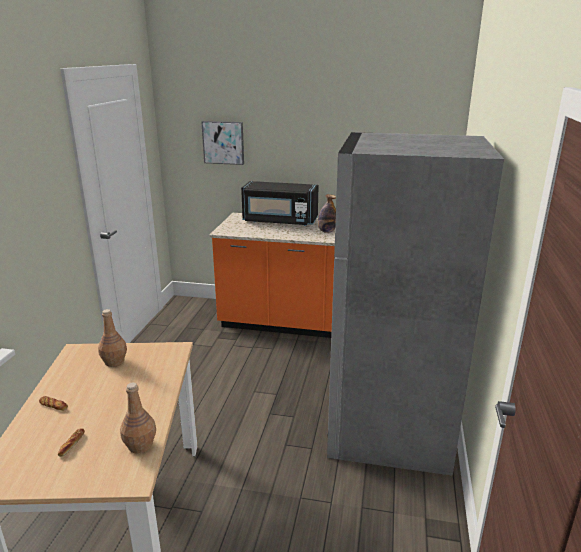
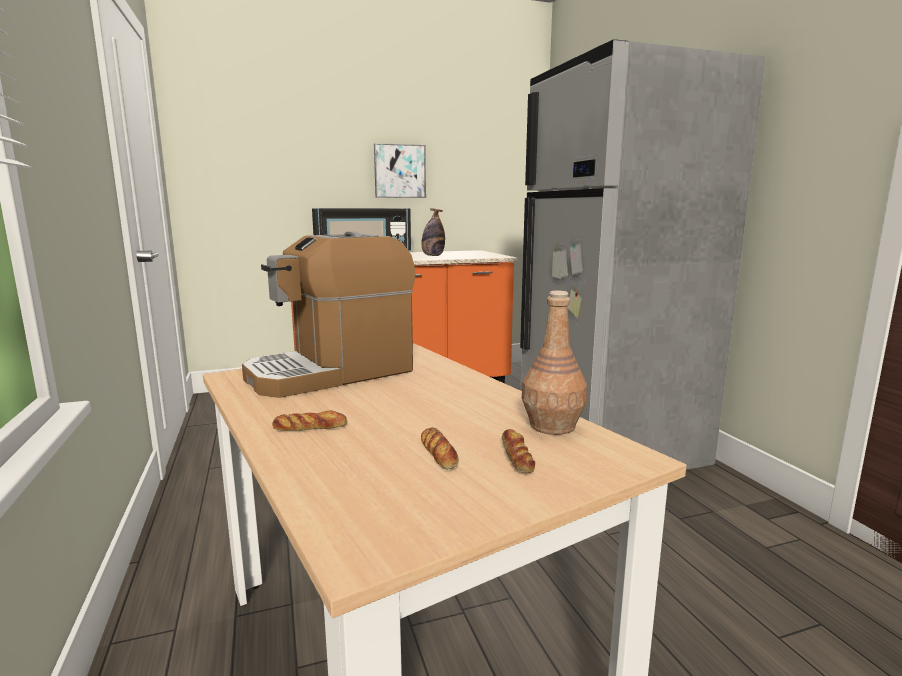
camera: 30 degrees left, 10 degrees down
brown bottle [98,309,127,367] -> coffee machine [242,231,416,398]
picture [201,121,244,165] -> picture moved to [374,143,426,198]
none -> bread [502,429,535,473]

